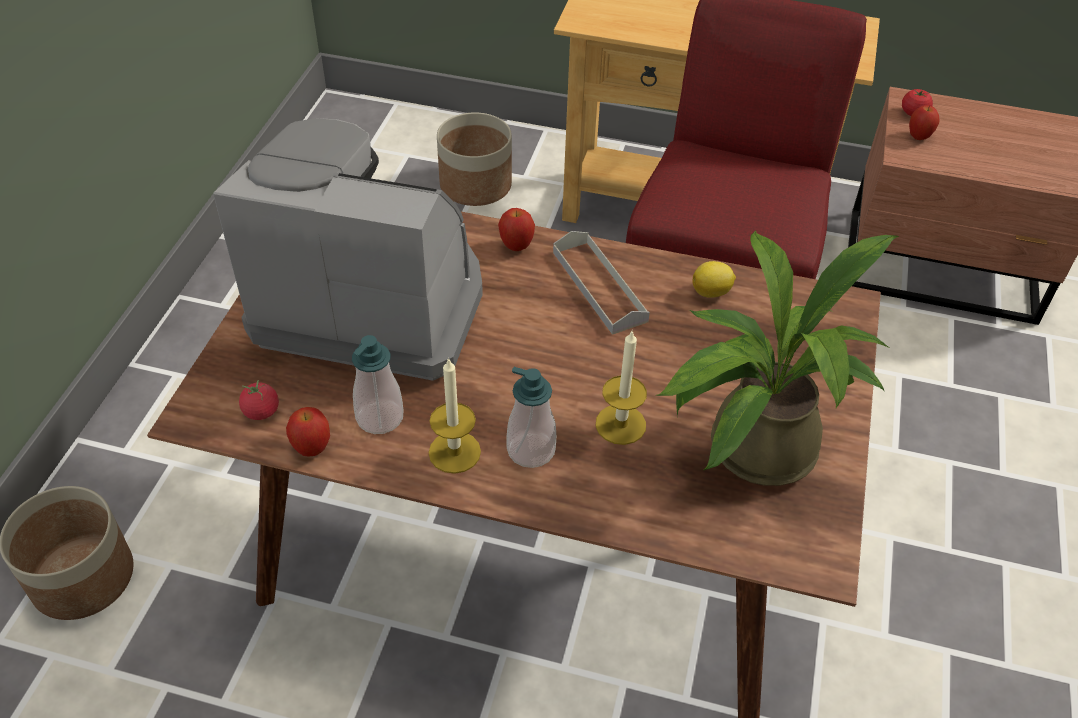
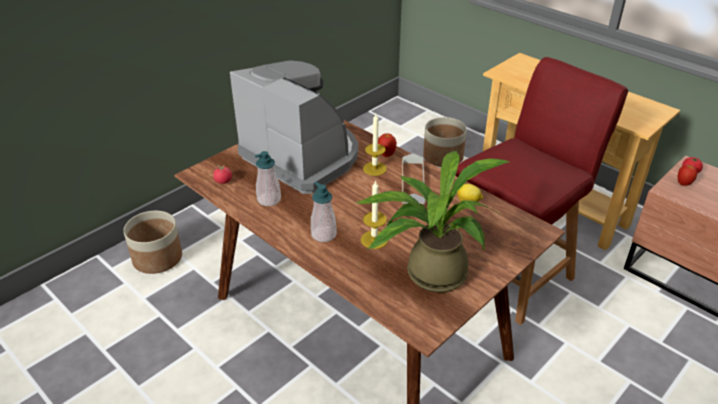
camera: 30 degrees right, 10 degrees down
apple [286,407,330,457] -> none
candle [429,357,481,474] -> candle moved to [363,114,387,176]

